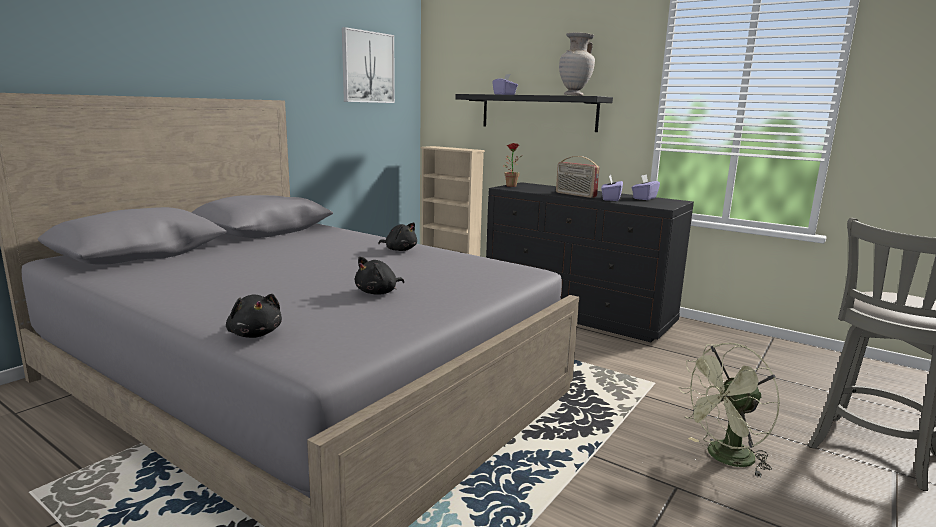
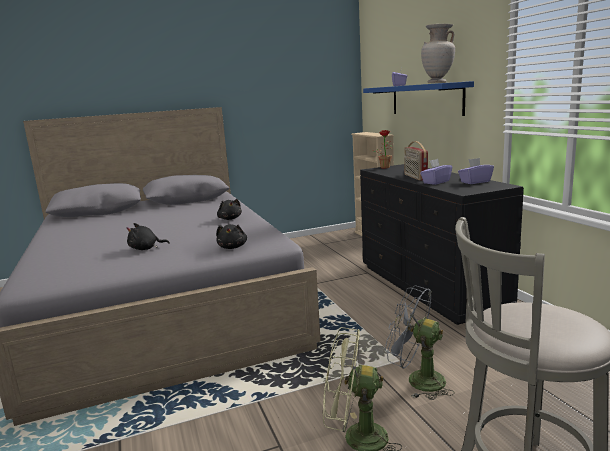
camera: 35 degrees right, 0 degrees up
black plush toy [226,294,282,338] -> black plush toy moved to [216,224,247,249]
picture [342,27,395,103] -> none
black shelf [455,94,613,132] -> blue shelf [363,81,474,116]
none -> grey fan [385,285,455,400]

